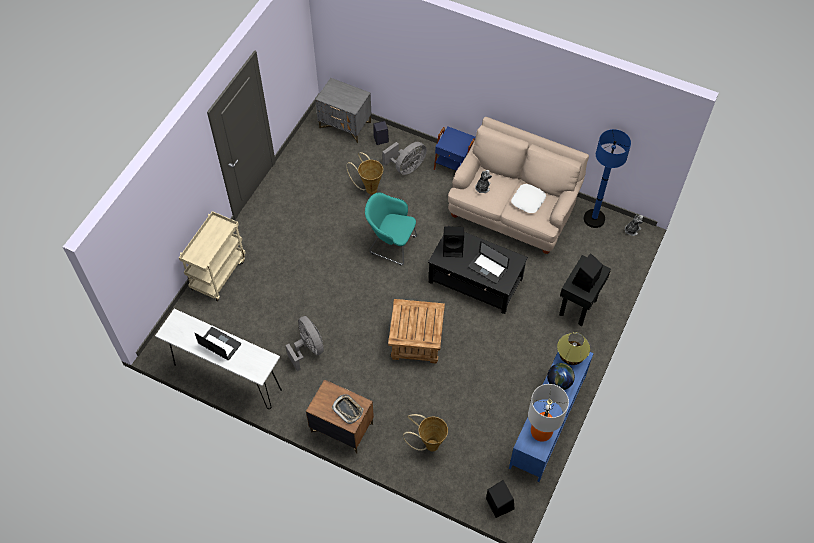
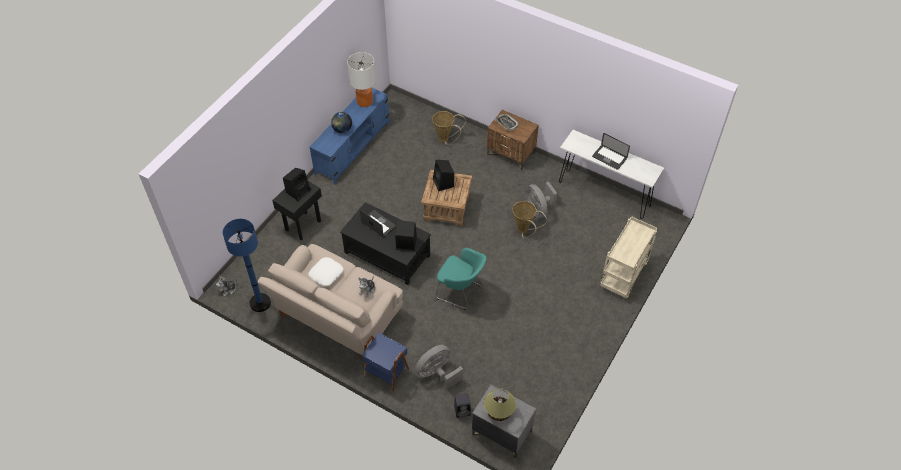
camera: 175 degrees left, 5 degrees down
basket [346,152,383,195] -> basket moved to [512,201,547,238]
black speaker [486,480,515,518] -> black speaker moved to [433,160,454,191]
table lamp [557,332,590,365] -> table lamp moved to [484,388,516,421]

